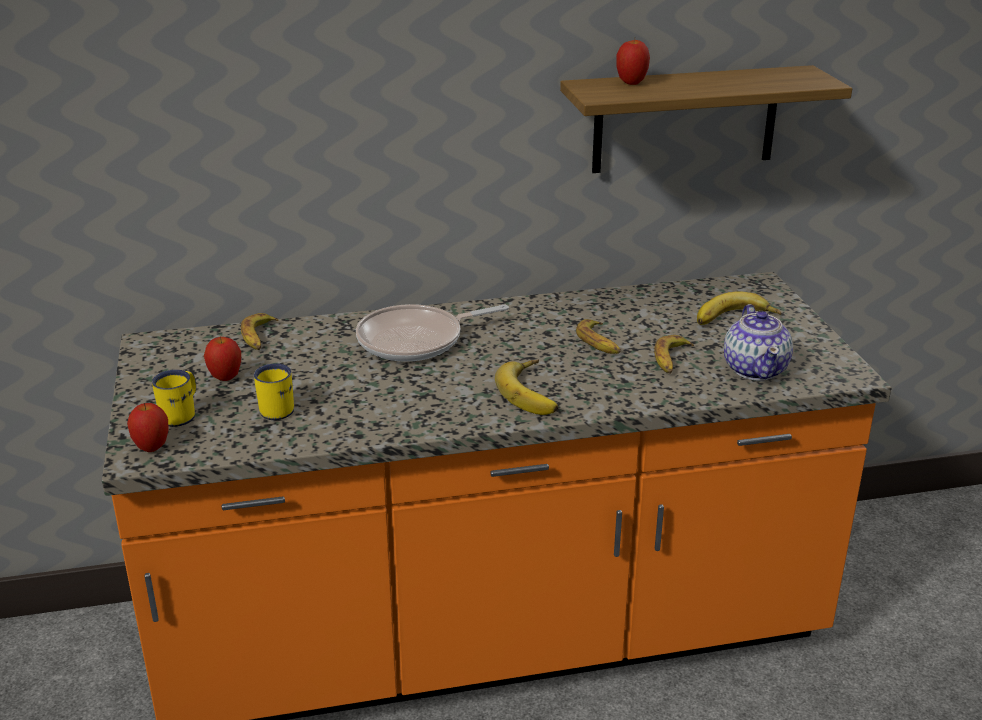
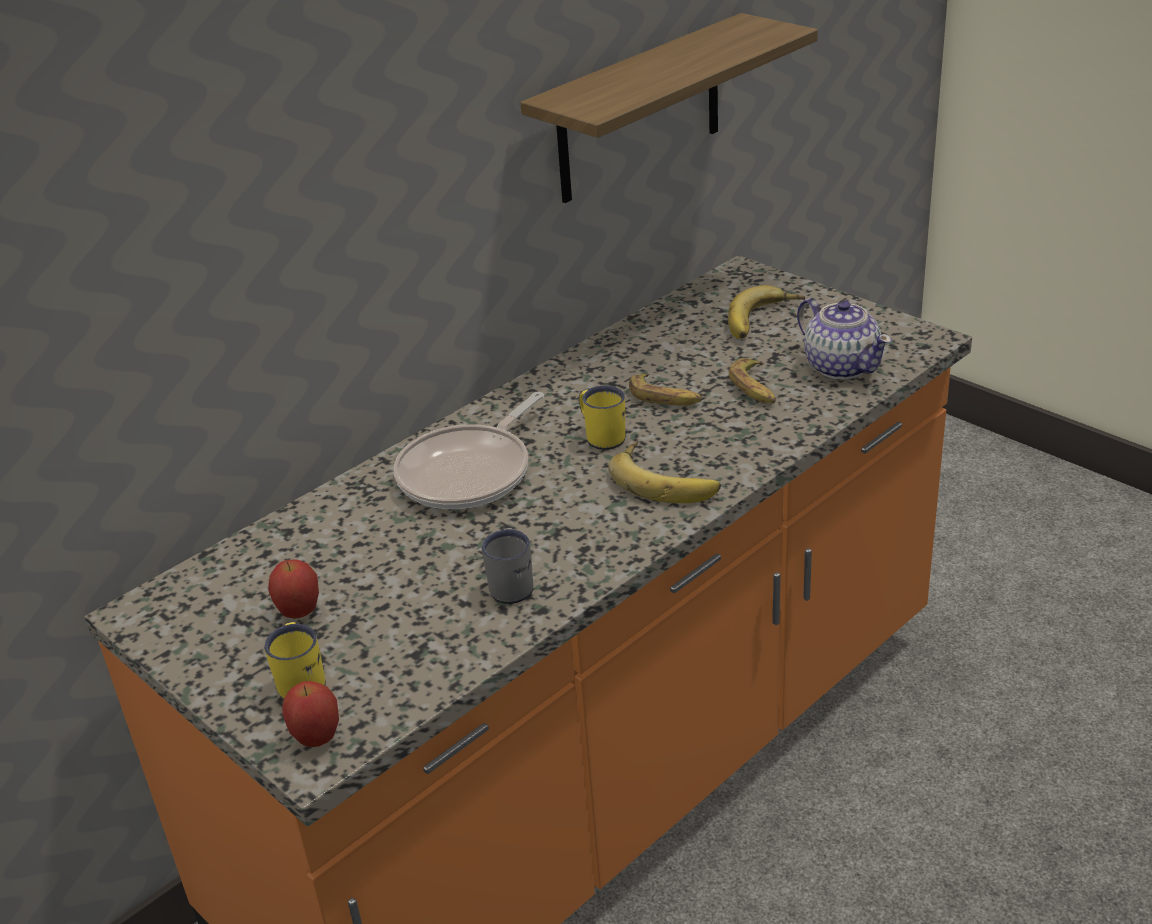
camera: 30 degrees left, 5 degrees up
banana [241,313,279,350] -> none
yellow mug [254,363,294,420] -> yellow mug moved to [579,385,625,450]
apple [616,38,650,85] -> none
none -> grey mug [481,528,533,604]

